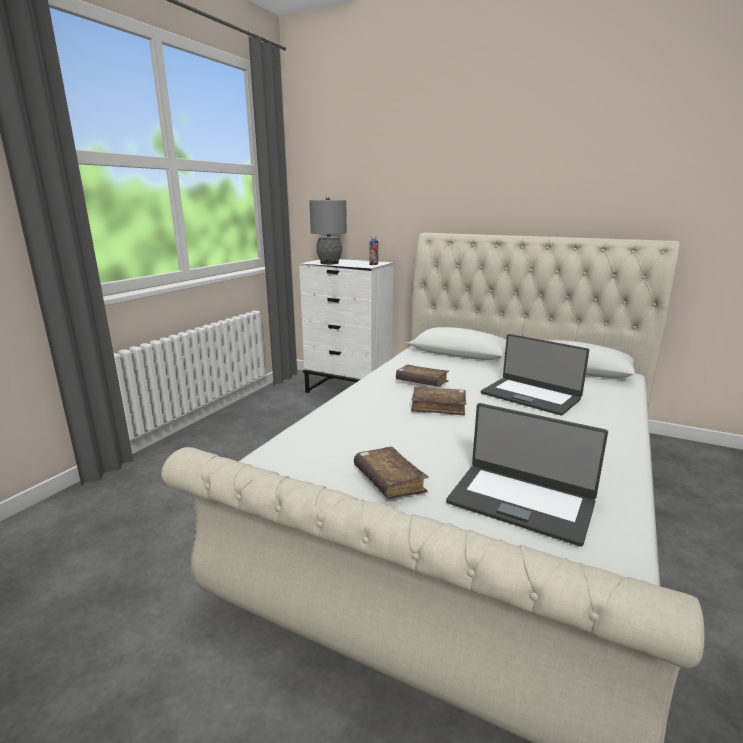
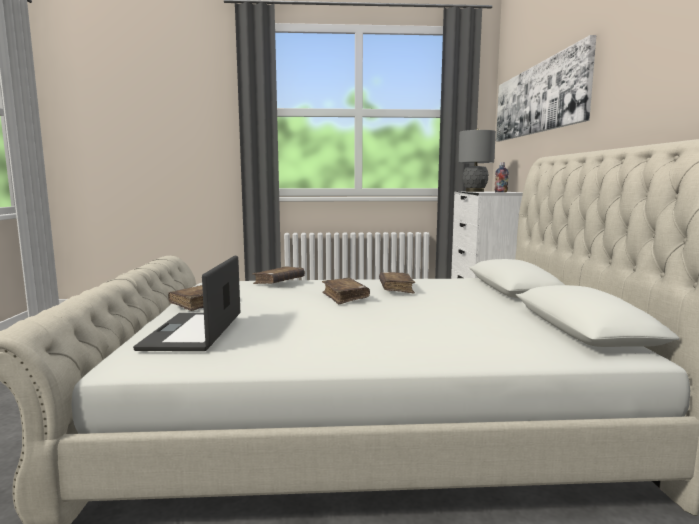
camera: 60 degrees right, 10 degrees down
laptop [481,334,589,416] -> none
none -> brown book [252,266,305,284]
none -> picture [496,35,596,141]

